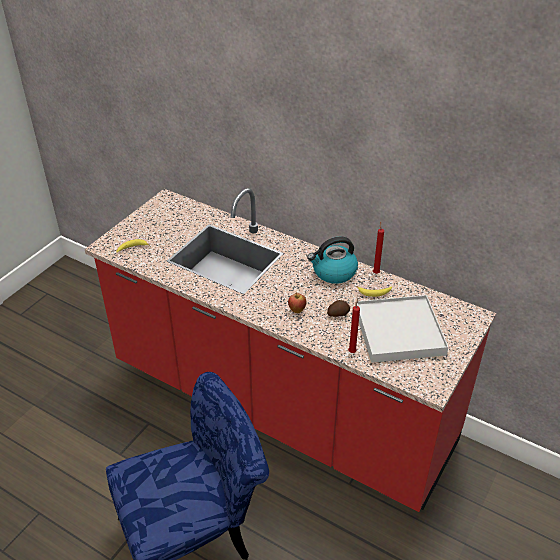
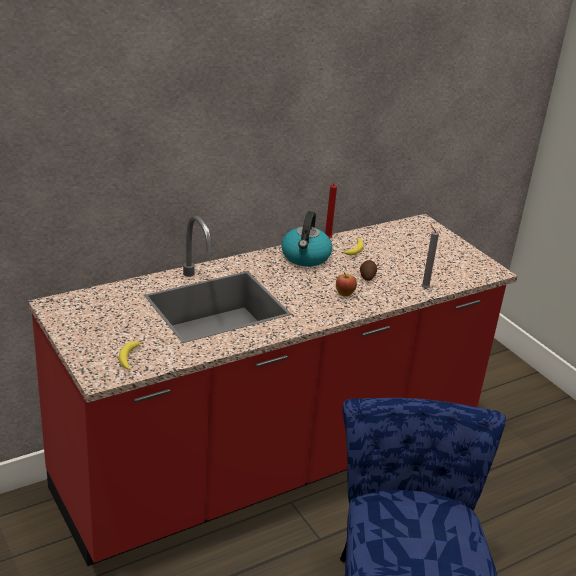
camera: 65 degrees left, 10 degrees down
red candle [348,299,360,353] -> grey candle [422,224,439,289]
white tray [357,295,448,363] -> none

